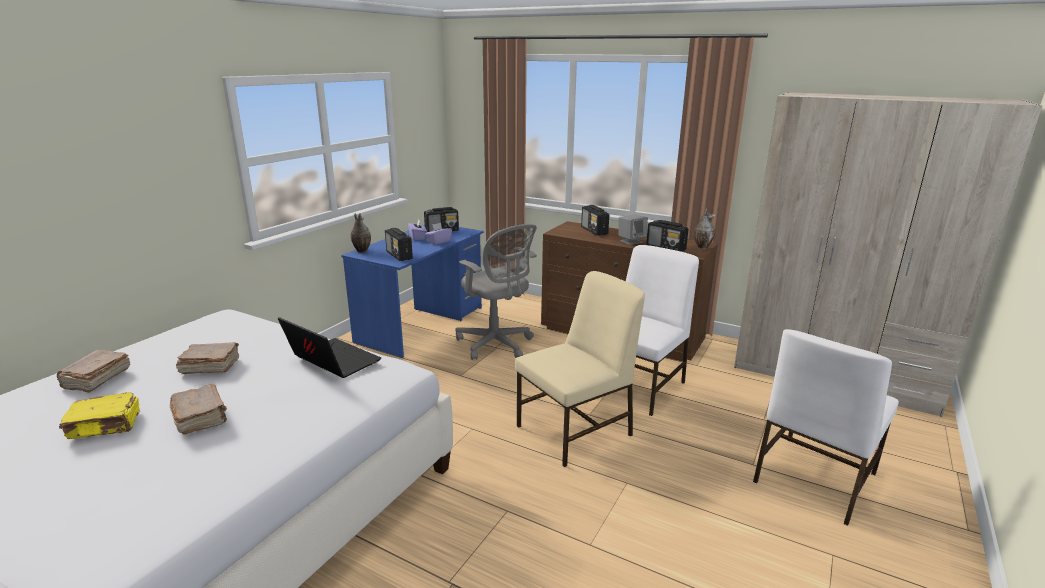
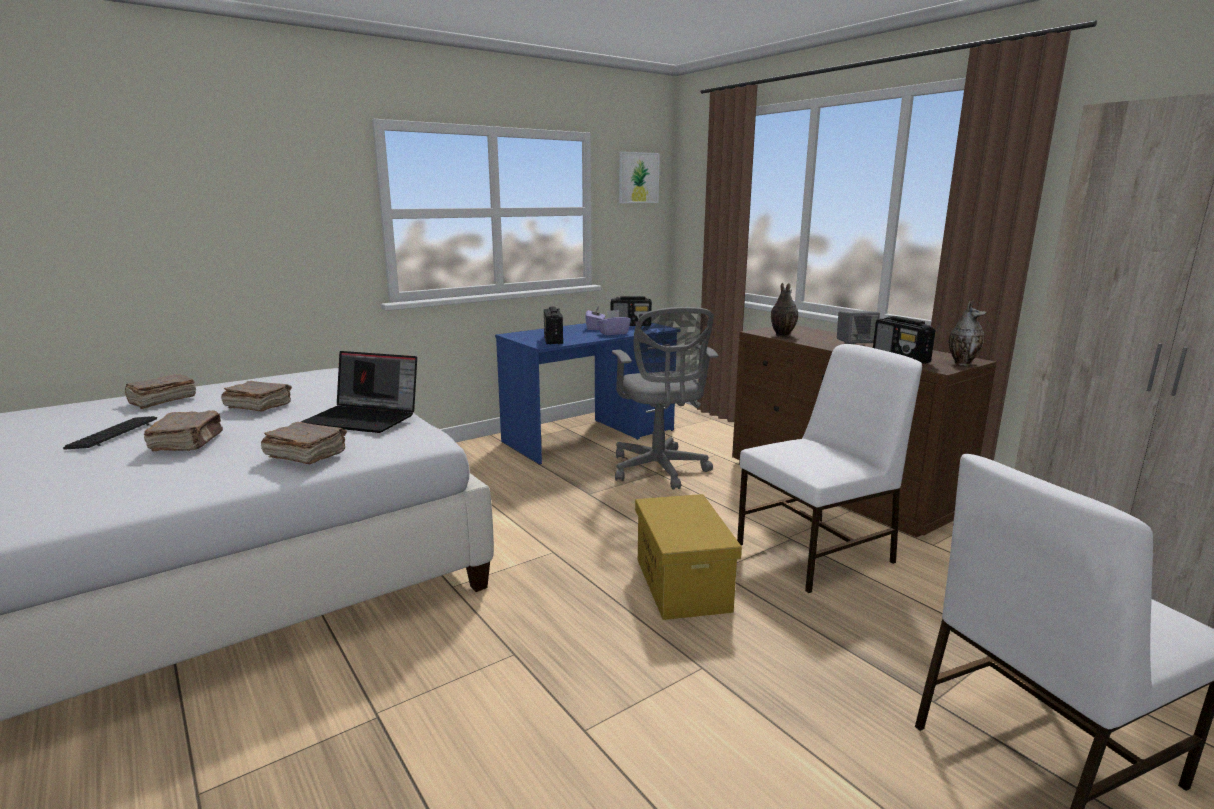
camera: 25 degrees right, 5 degrees down
yellow book [59,392,140,439] -> keyboard [63,416,157,449]
laptop [278,317,381,378] -> laptop turned 135 degrees clockwise [301,351,417,433]
vase [350,213,371,253] -> vase moved to [771,283,798,337]
beige chair [515,271,645,467] -> yellow storage box [635,494,742,620]
radio [581,205,609,236] -> none
none -> brown book [261,422,347,464]
none -> picture [619,151,660,203]

